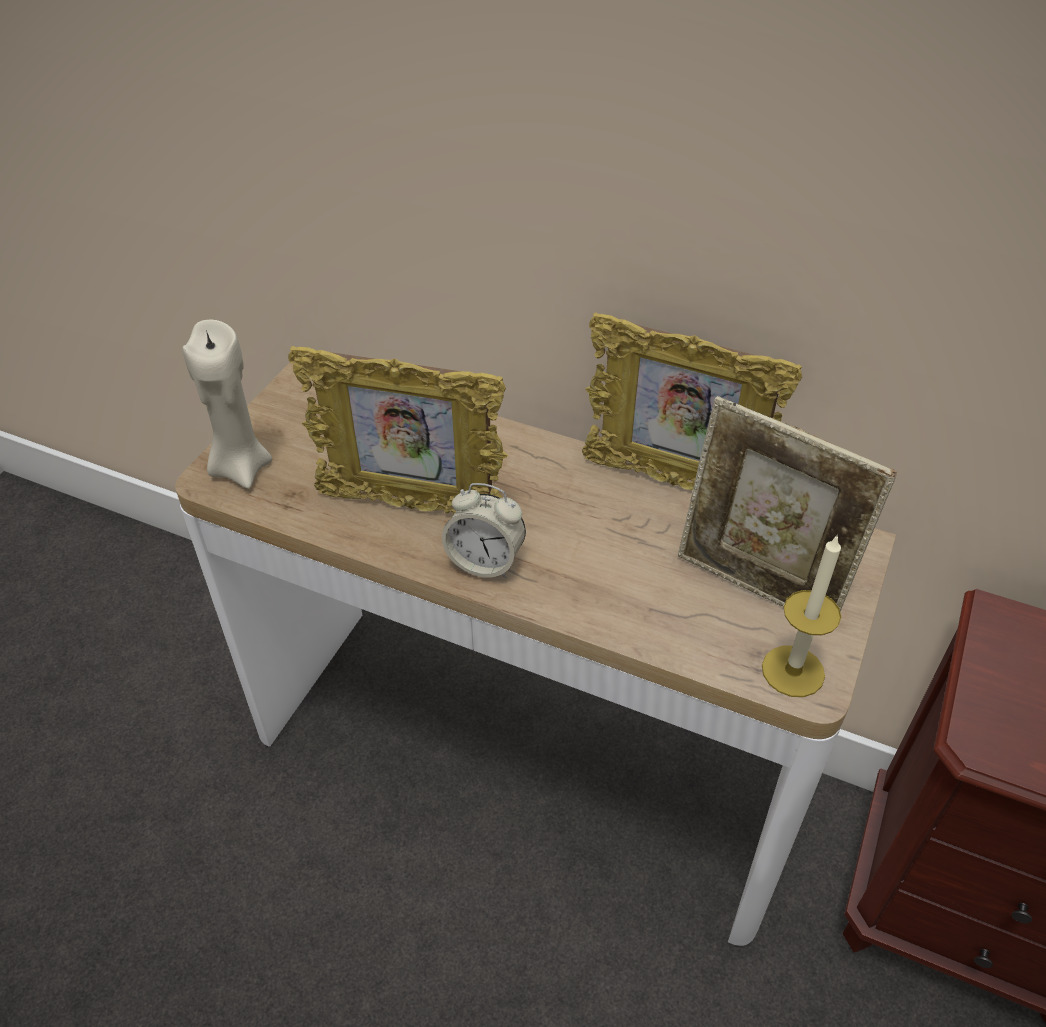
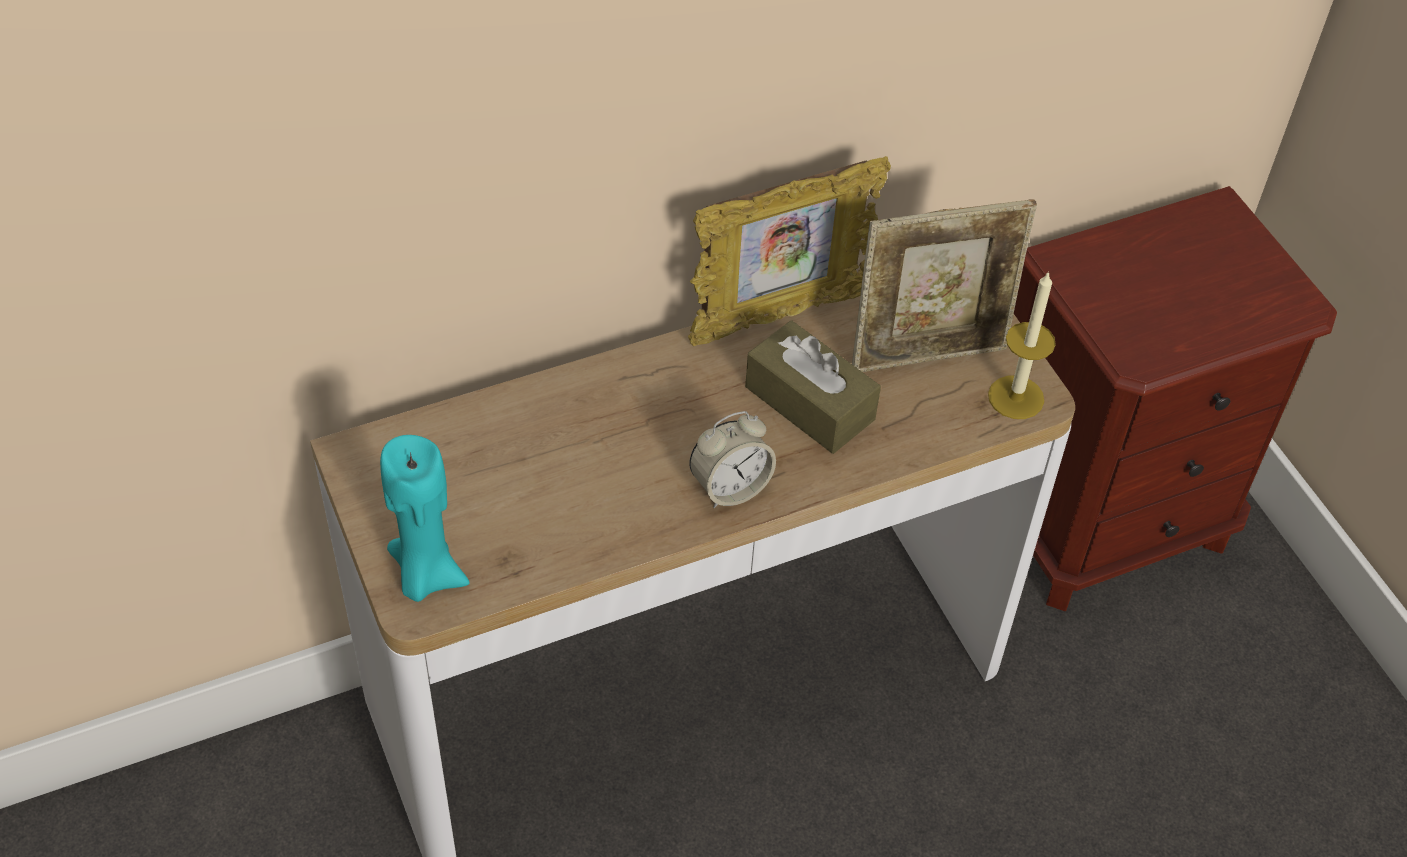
camera: 50 degrees left, 5 degrees up
beige candle [183,320,272,489] -> turquoise candle [380,435,470,602]
picture frame [288,346,508,514] -> none
none -> brown tissue box [745,320,881,454]

